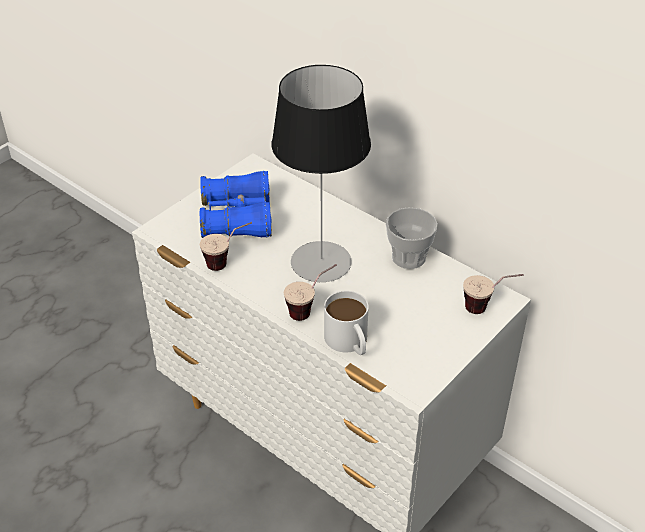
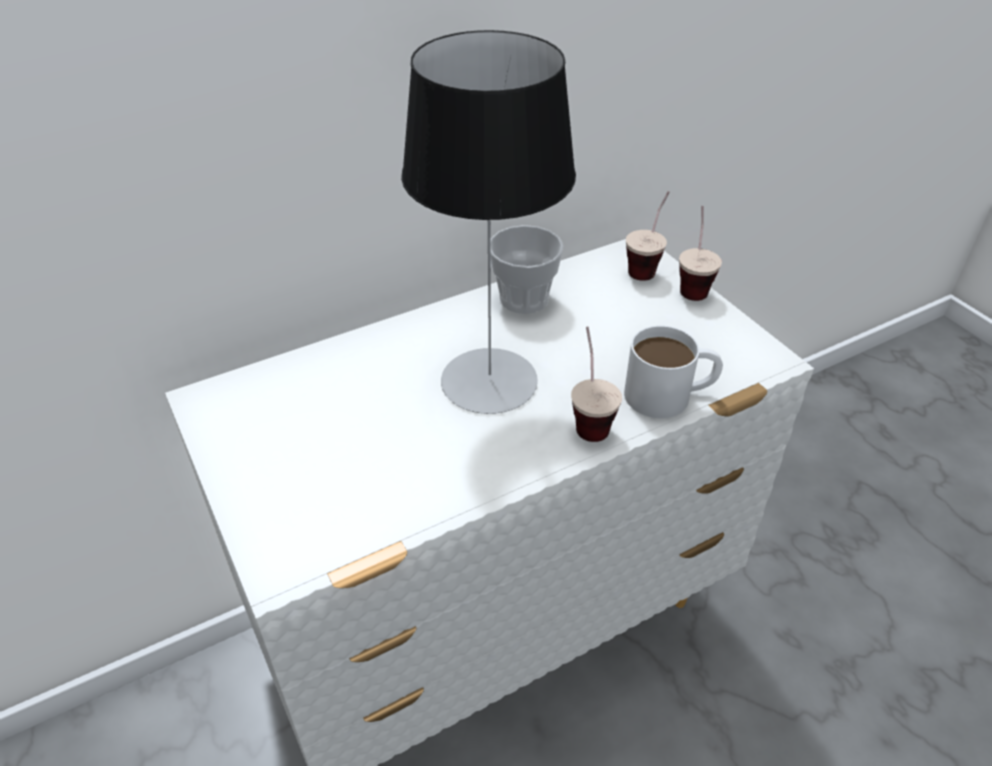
camera: 70 degrees left, 0 degrees up
blue binoculars [200,171,272,238] -> none
cup [200,222,252,271] -> cup moved to [679,206,722,301]

